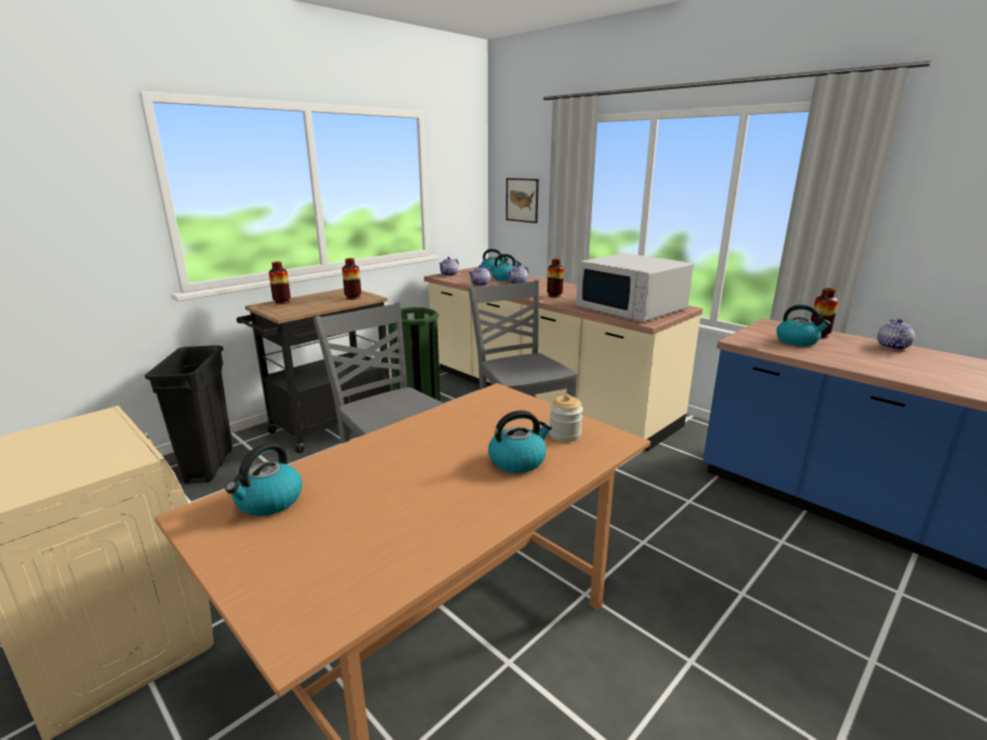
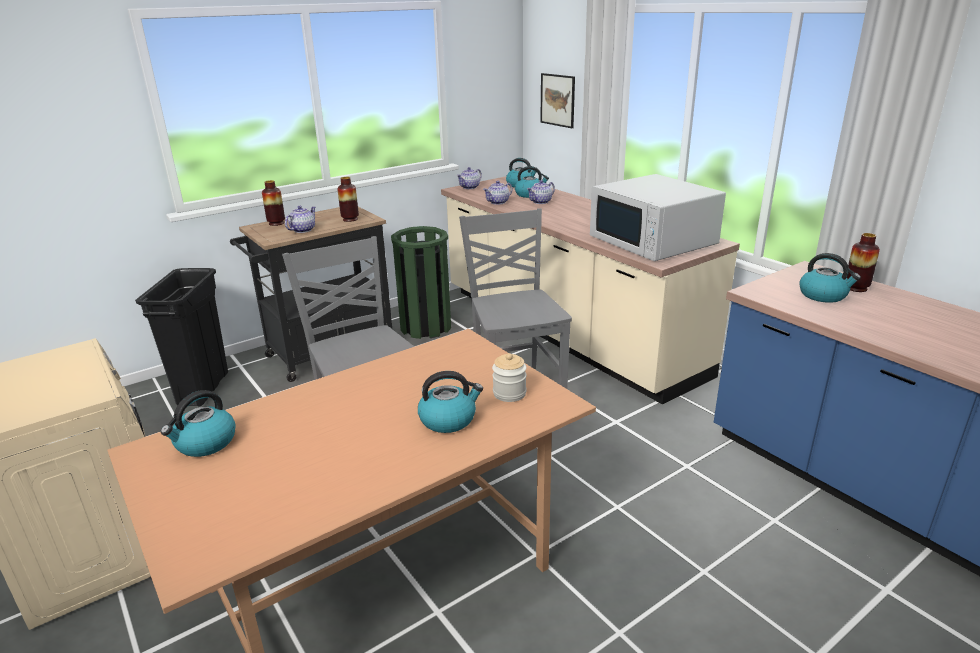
camera: 10 degrees right, 5 degrees up
vase [547,258,564,298] -> none
teapot [877,319,915,350] -> teapot moved to [285,206,316,233]

